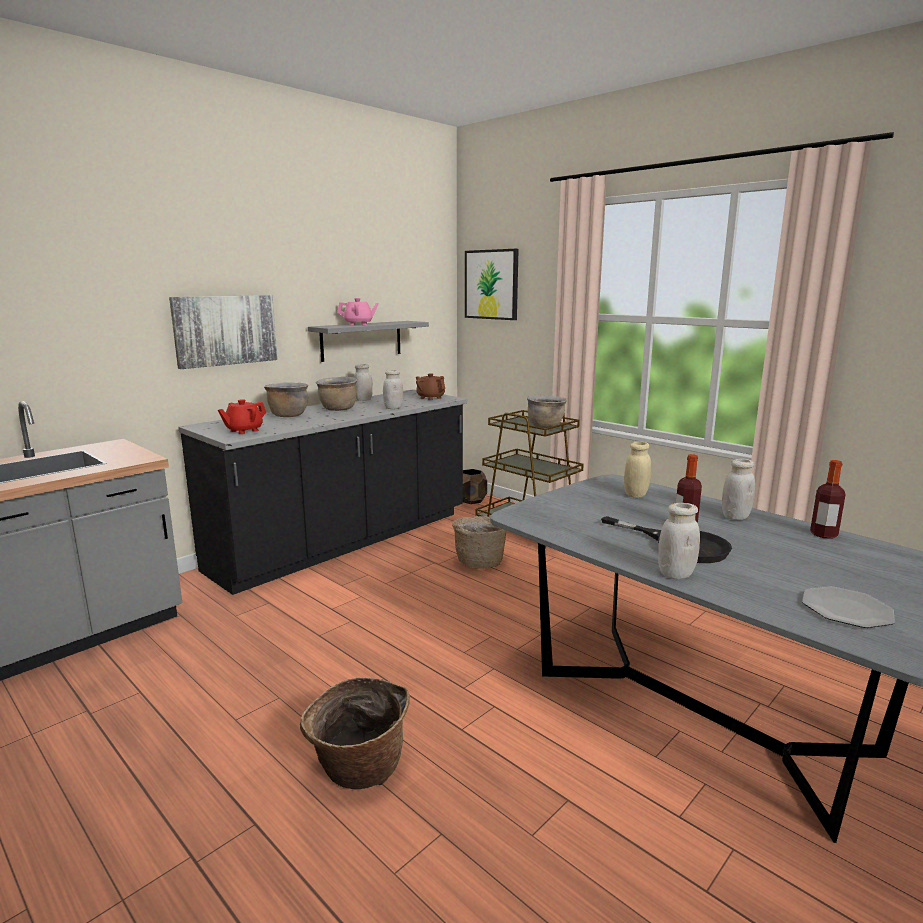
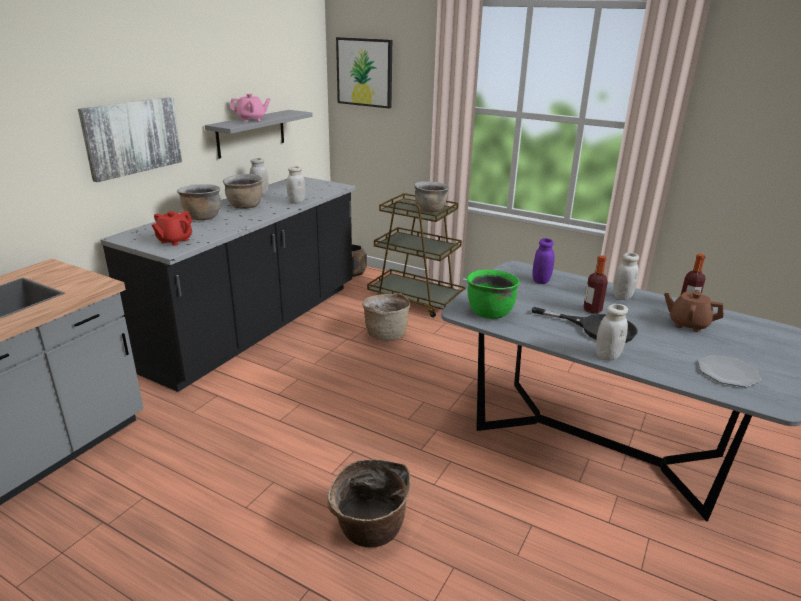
camera: 15 degrees left, 10 degrees up
brown teapot [416,373,445,400] -> brown teapot moved to [664,290,724,332]
beige jar [624,441,651,498] -> purple jar [533,238,554,284]
none -> green cooking pot [467,270,520,319]

